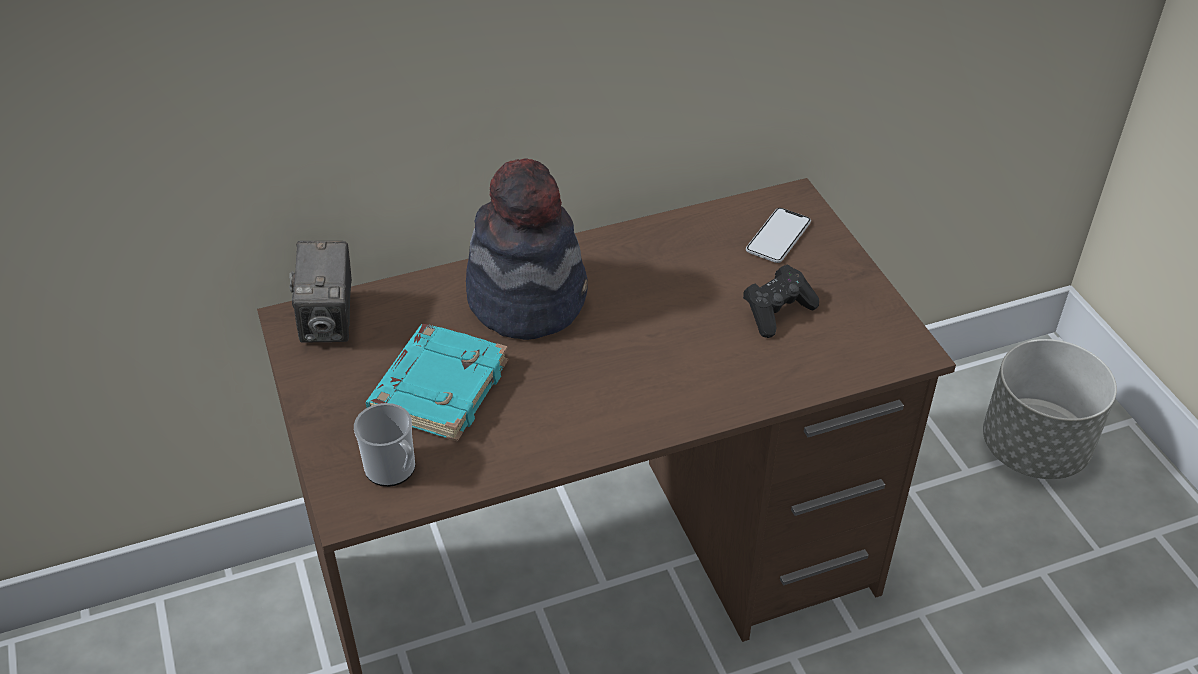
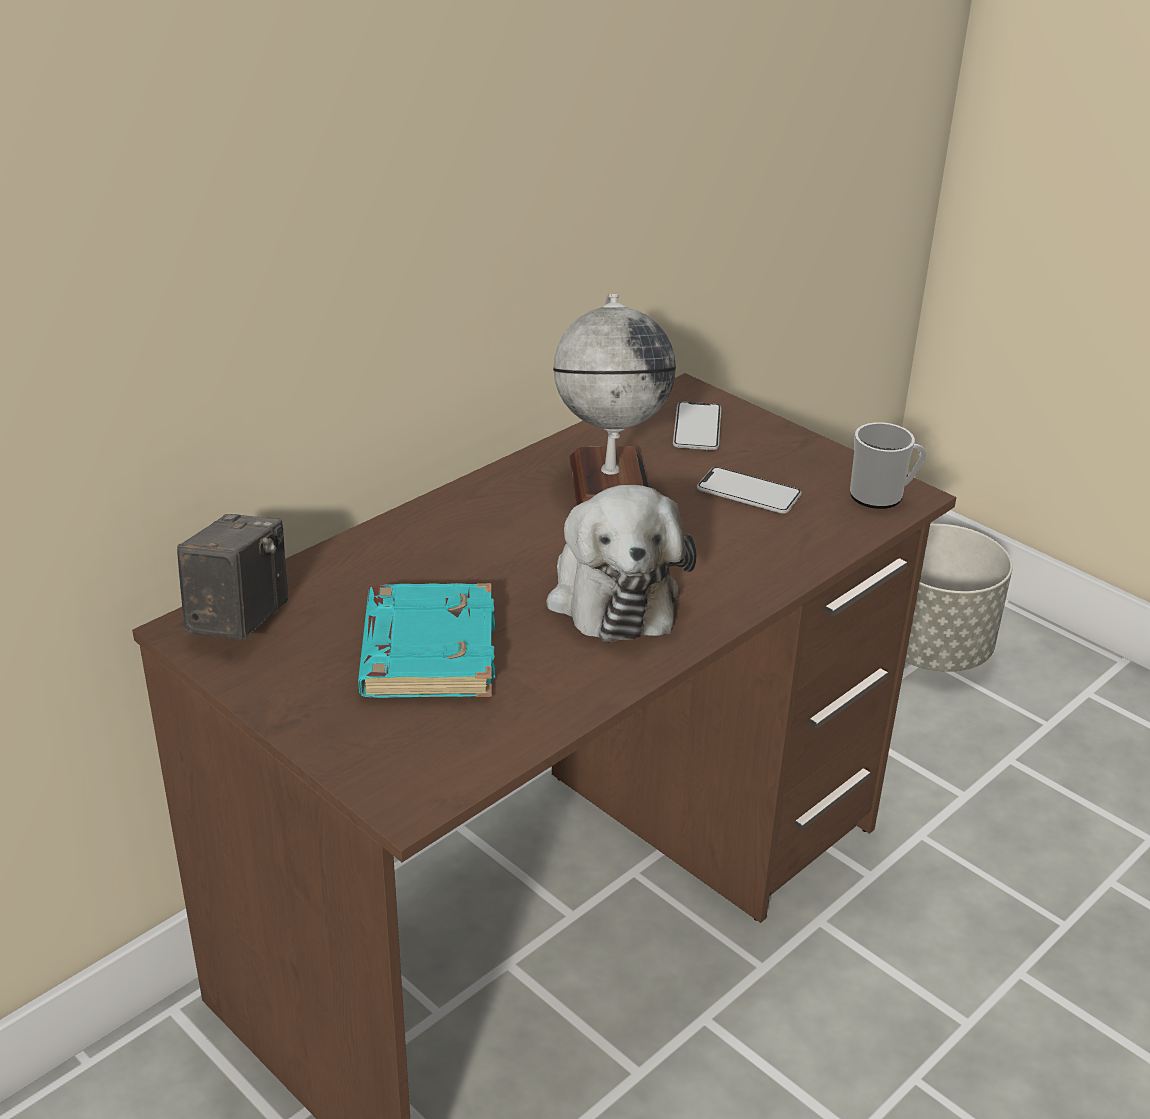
camera: 25 degrees left, 10 degrees down
camera [289,241,352,343] -> camera turned 135 degrees counterclockwise [177,514,288,640]
mug [354,403,415,487] -> mug moved to [850,422,927,509]
hat [466,158,588,340] -> none
black game controller [743,265,819,338] -> phone [697,467,802,514]
none -> plush toy [547,485,697,642]
none -> globe [553,294,676,505]

